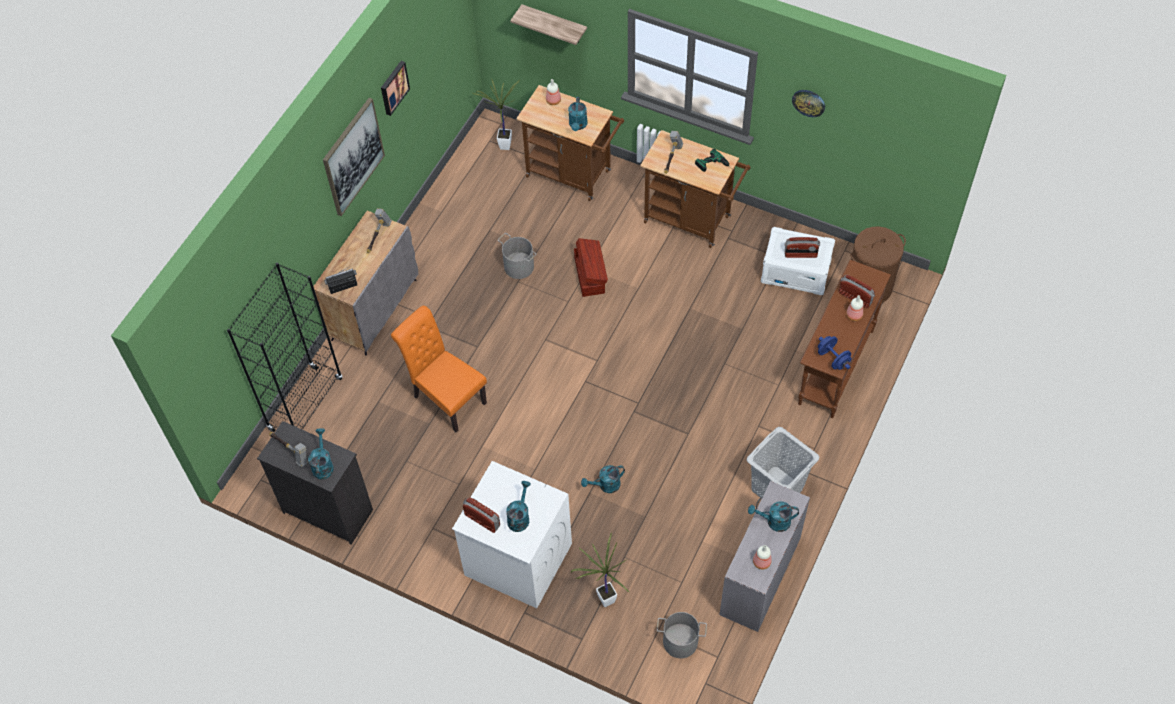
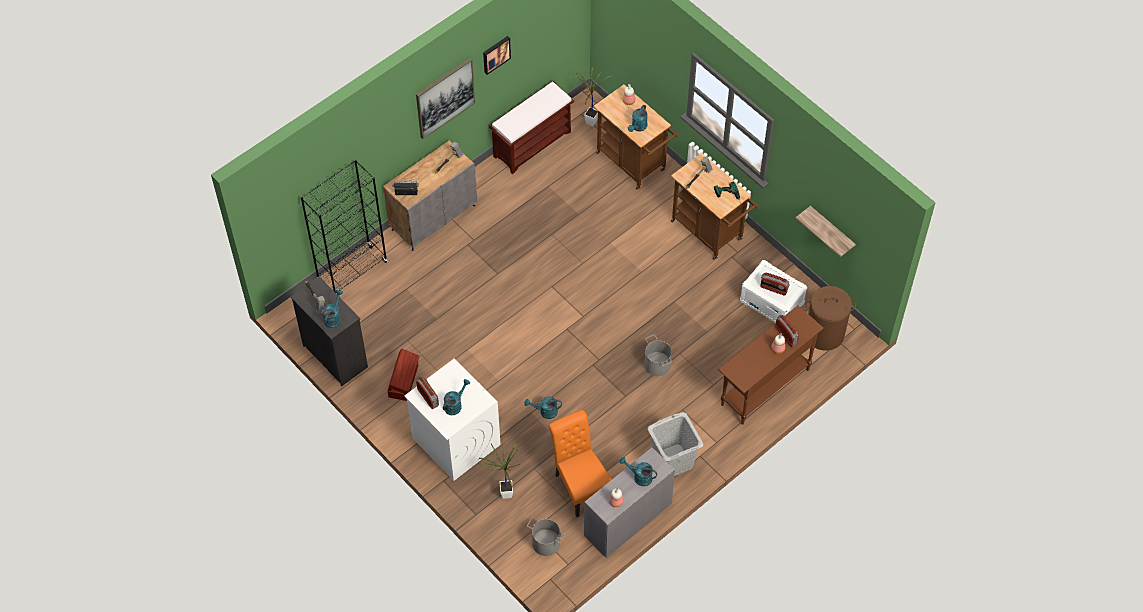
camera: 20 degrees right, 0 degrees up
orange chair [391,306,487,432] -> orange chair moved to [548,410,612,517]
grey bucket [498,233,536,279] -> grey bucket moved to [644,335,672,376]
shelf [510,4,587,45] -> shelf moved to [796,206,856,257]
brown storage box [574,238,608,297] -> brown storage box moved to [387,349,420,401]
wall clock [792,90,825,117] -> none
blue dumbbell [818,336,851,370] -> none
none -> brown bench [489,81,574,174]

